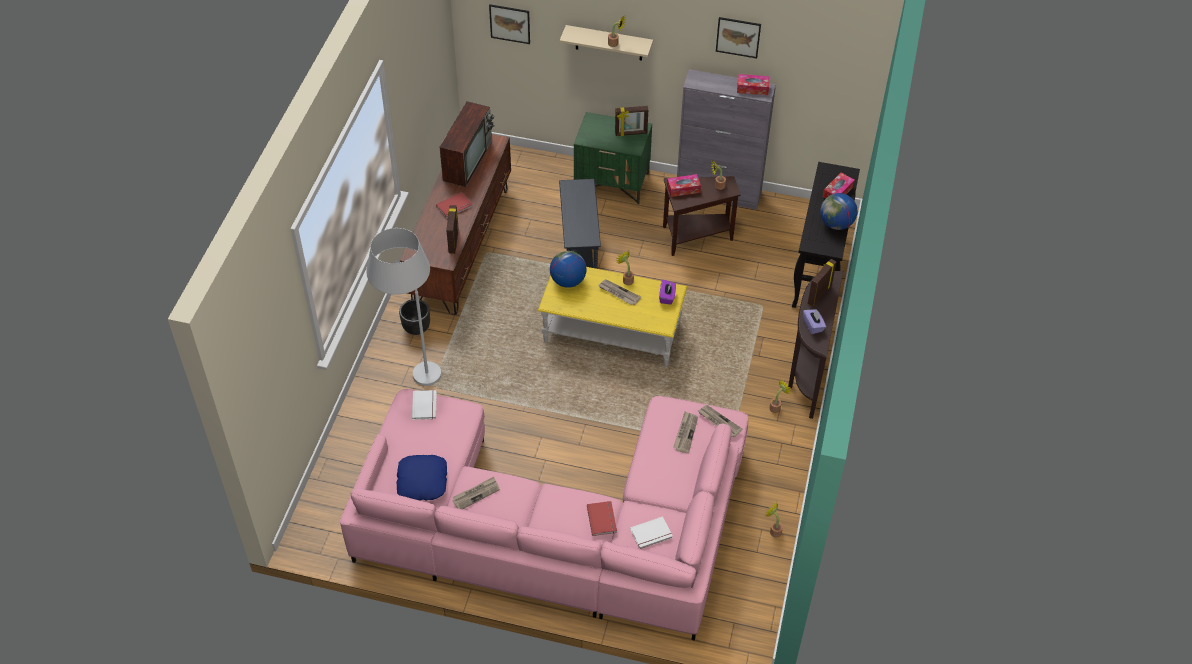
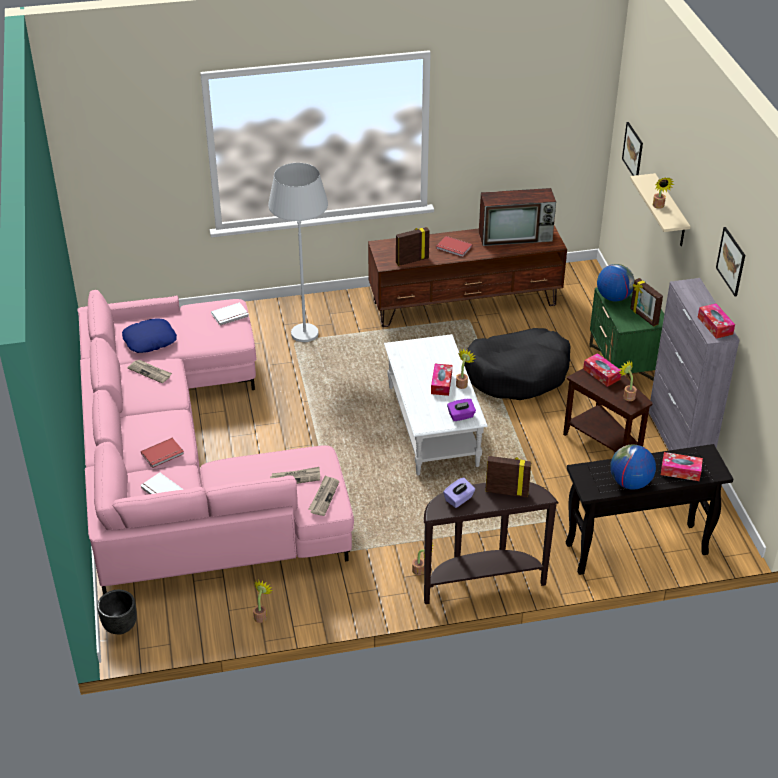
camera: 65 degrees right, 10 degrees down
black planter [399,299,430,335] -> black planter moved to [97,590,137,635]
yellow coffee table [538,267,687,367] -> white coffee table [384,334,488,476]
globe [550,251,587,288] -> globe moved to [597,264,635,301]
grey side table [559,179,601,269] -> black dog bed [464,328,571,400]
newspaper [598,279,641,305] -> tissue box [431,364,452,396]

